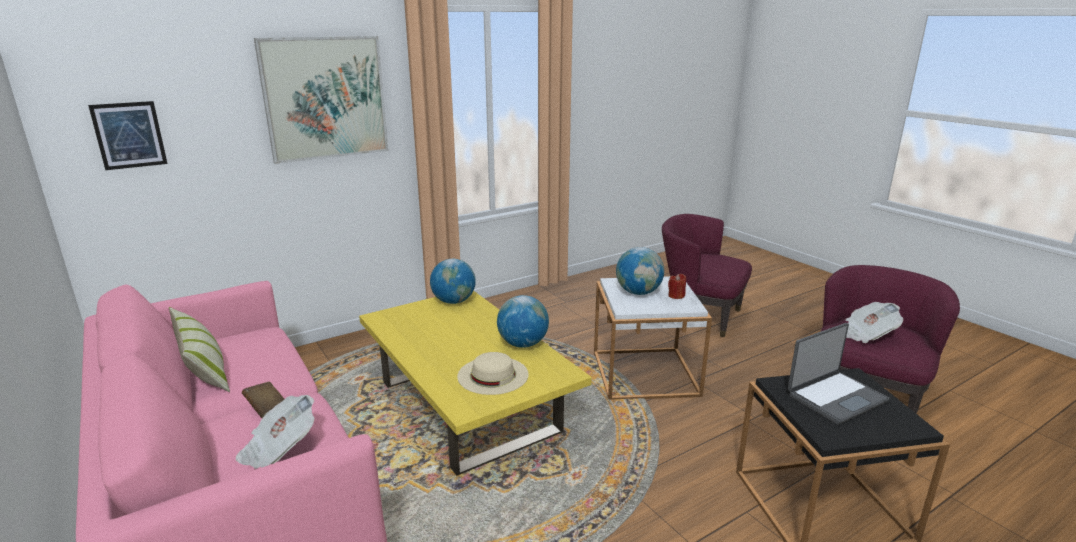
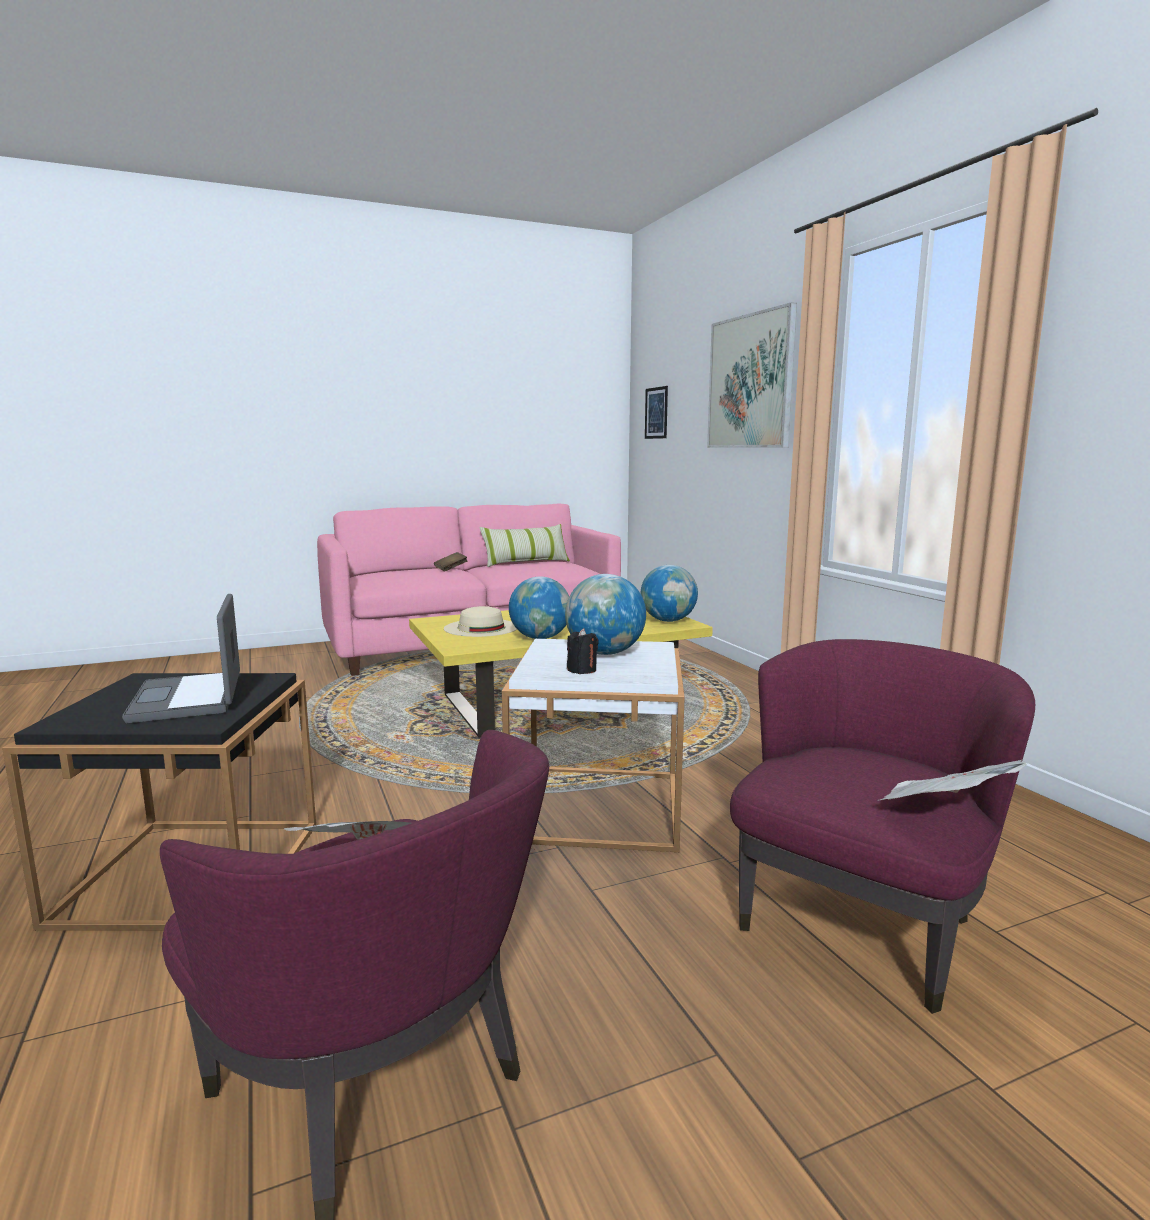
camera: 100 degrees right, 10 degrees down
newspaper [236,395,315,469] -> newspaper moved to [877,760,1026,801]
red candle [668,274,686,299] -> black candle [567,628,599,674]

